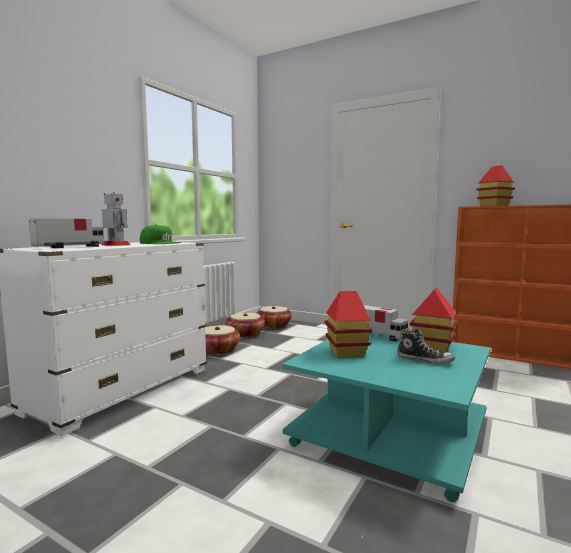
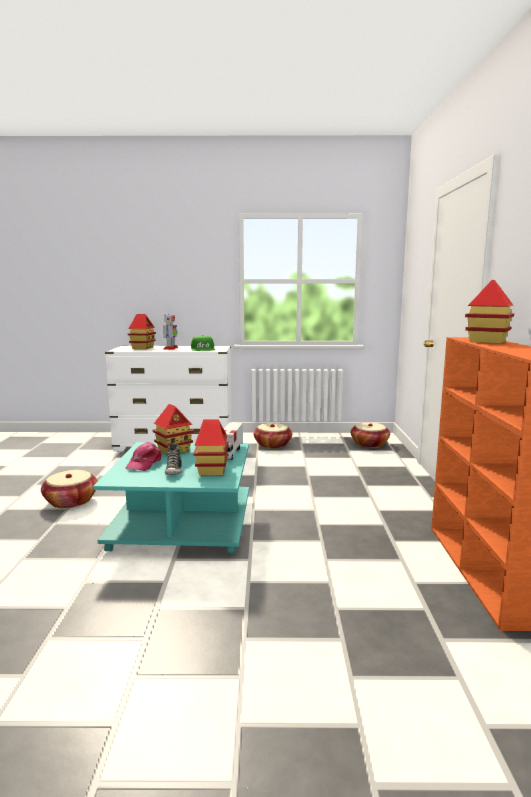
camera: 60 degrees right, 5 degrees up
toy truck [29,218,104,248] -> toy house [128,314,156,349]
basket [226,313,265,338] -> basket moved to [41,470,98,509]
none -> pink cap [126,442,161,471]

